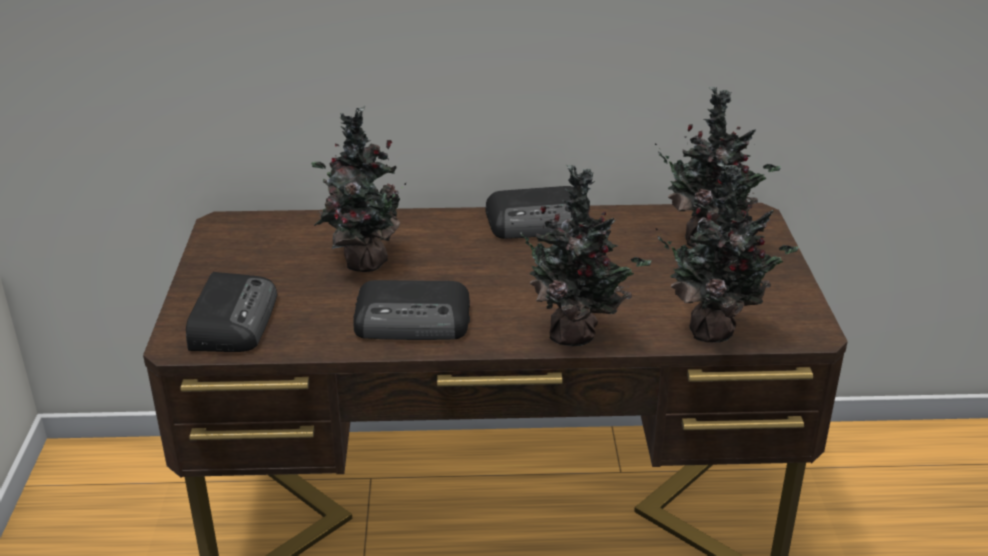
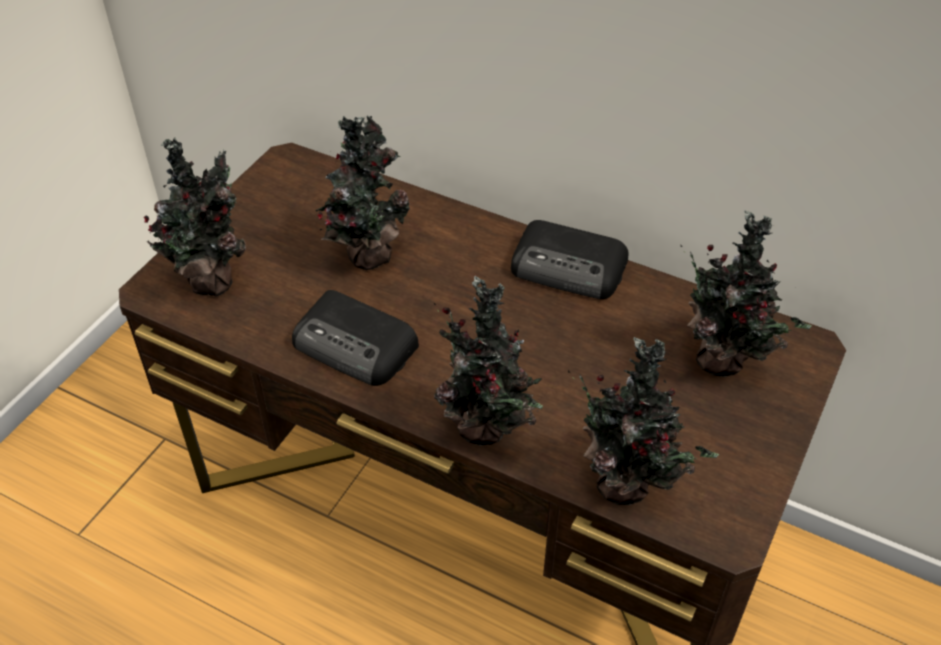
camera: 30 degrees right, 15 degrees up
radio [186,272,277,352] -> potted plant [144,138,246,297]

